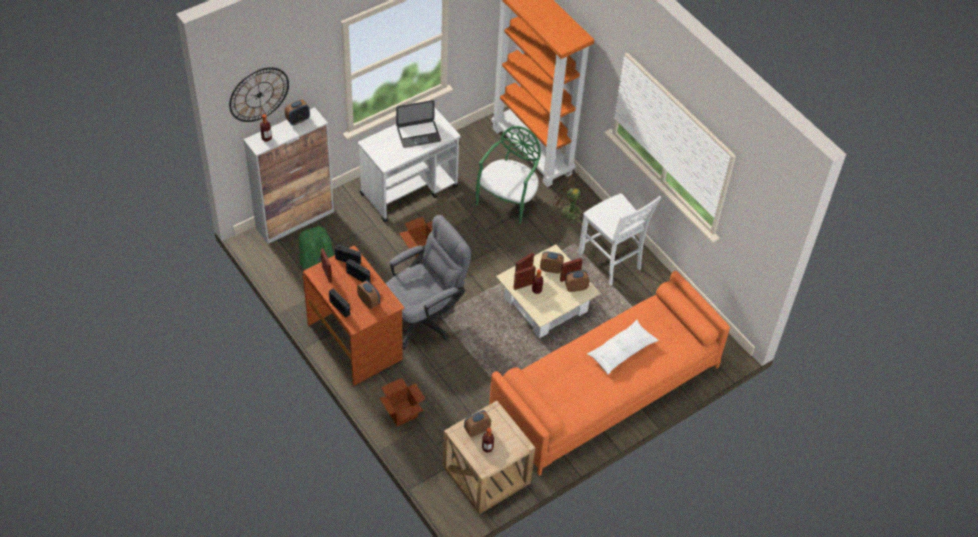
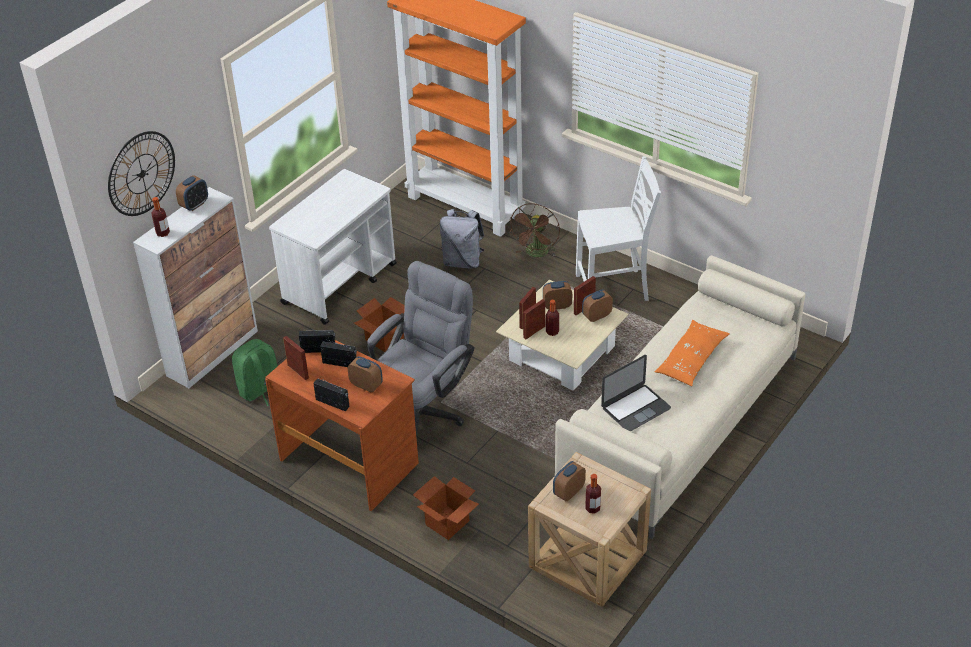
camera: 15 degrees left, 10 degrees down
laptop [396,100,441,148] -> laptop moved to [601,355,671,431]
green chair [476,126,541,225] -> grey backpack [440,209,484,269]
orange sofa [489,271,730,476] -> beige sofa [555,255,805,539]
brown fan [553,171,583,225] -> brown fan turned 75 degrees counterclockwise [509,203,560,257]
white chair [578,193,661,285] -> white chair turned 45 degrees counterclockwise [576,156,661,301]
white pillow [587,320,659,375] -> orange pillow [655,320,730,386]

